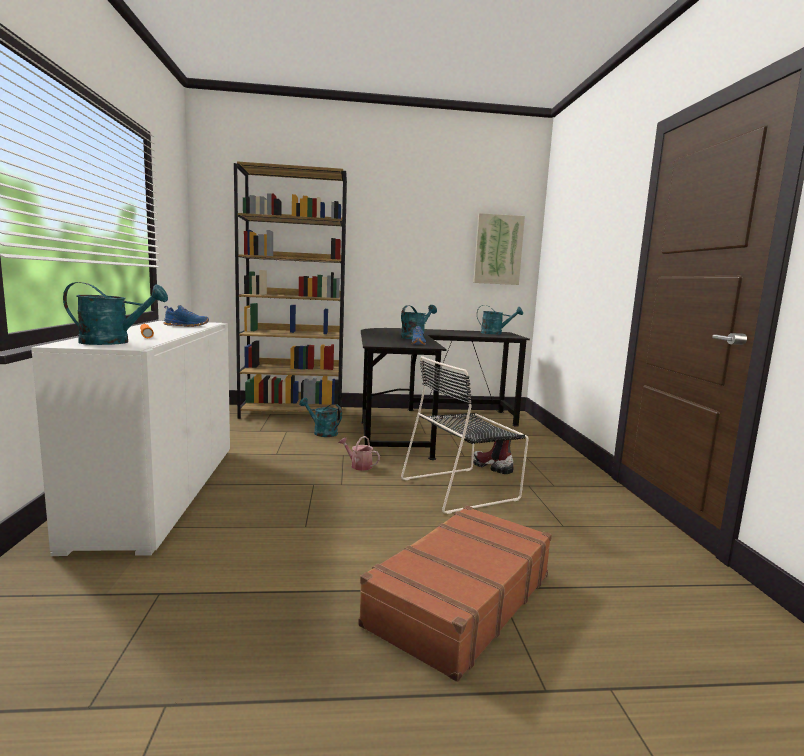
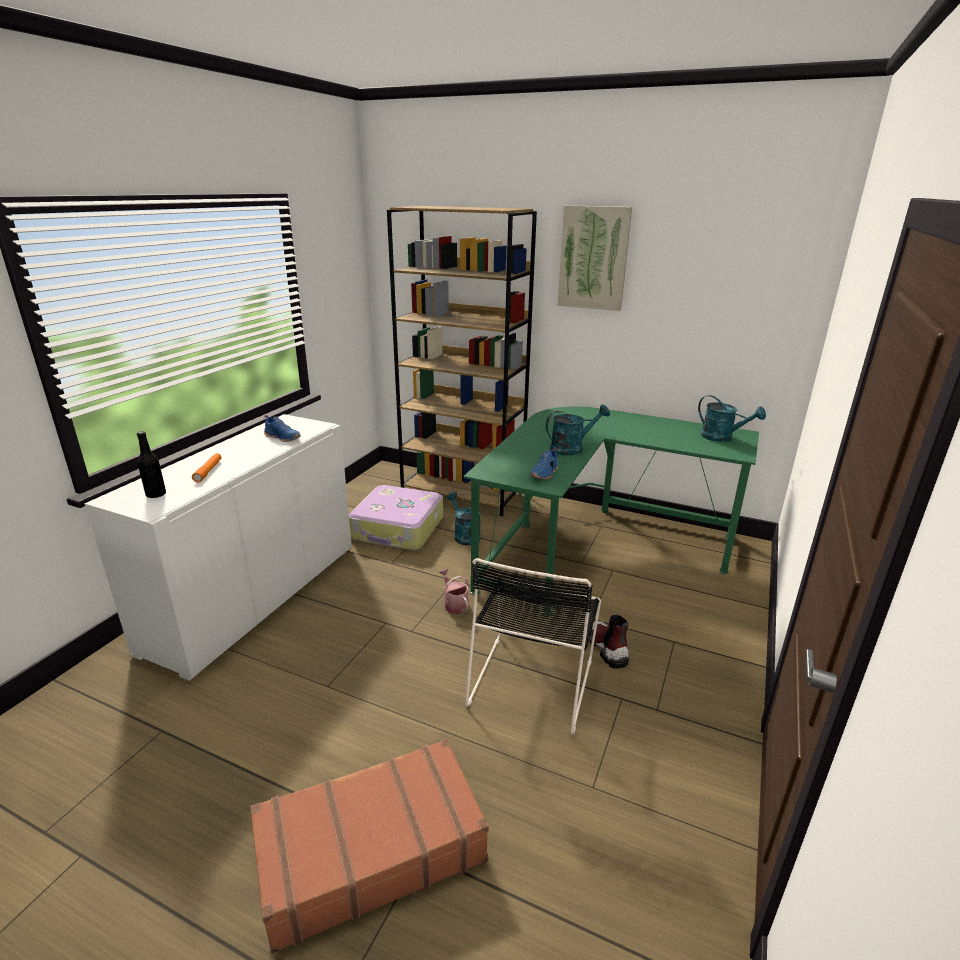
camera: 30 degrees right, 15 degrees up
turquoise watering can [63,282,168,345] -> black bottle [137,431,166,498]
black desk [361,328,530,460] -> green desk [464,406,759,616]
black chair [401,356,529,514] -> black chair turned 75 degrees counterclockwise [465,558,601,734]
picture [473,213,525,285] -> picture moved to [557,205,632,311]
none -> suitcase [349,485,443,550]

